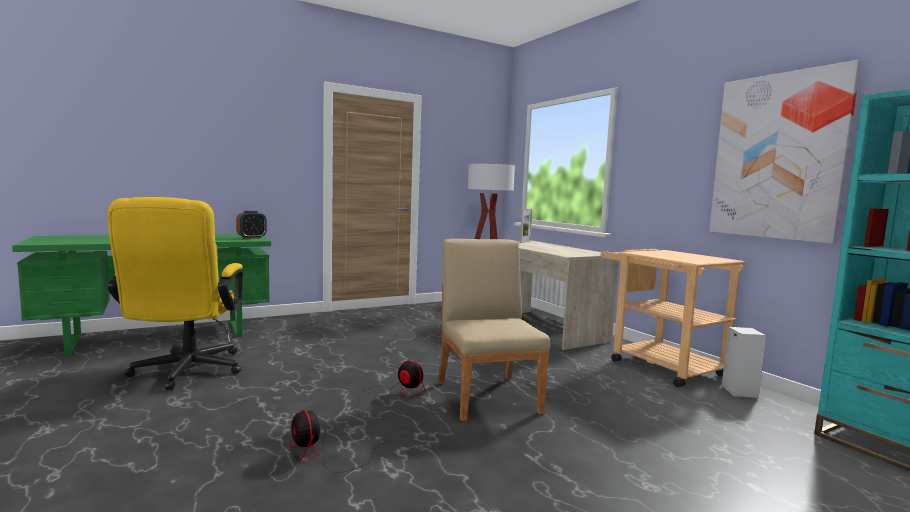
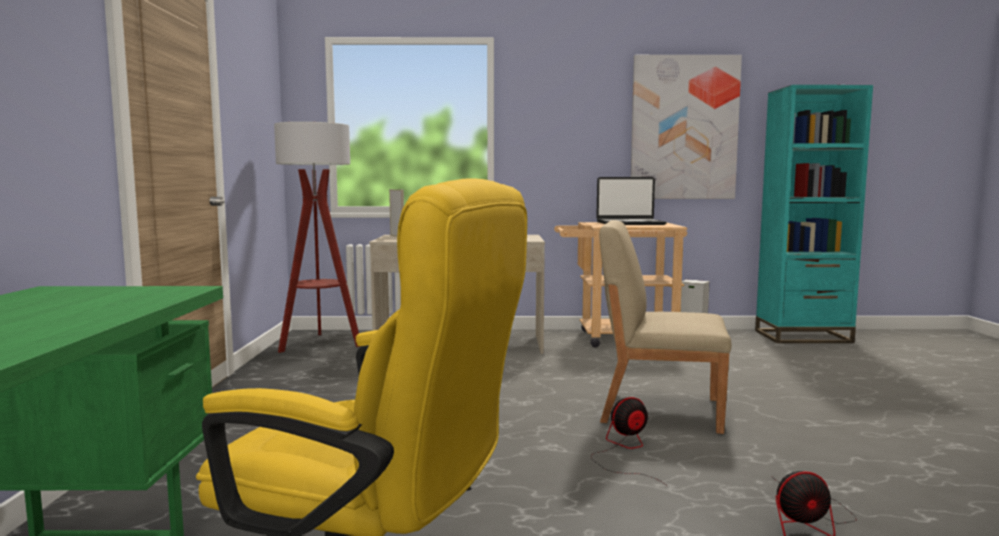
camera: 60 degrees left, 0 degrees up
alarm clock [236,211,267,239] -> none
none -> laptop [596,177,667,225]

